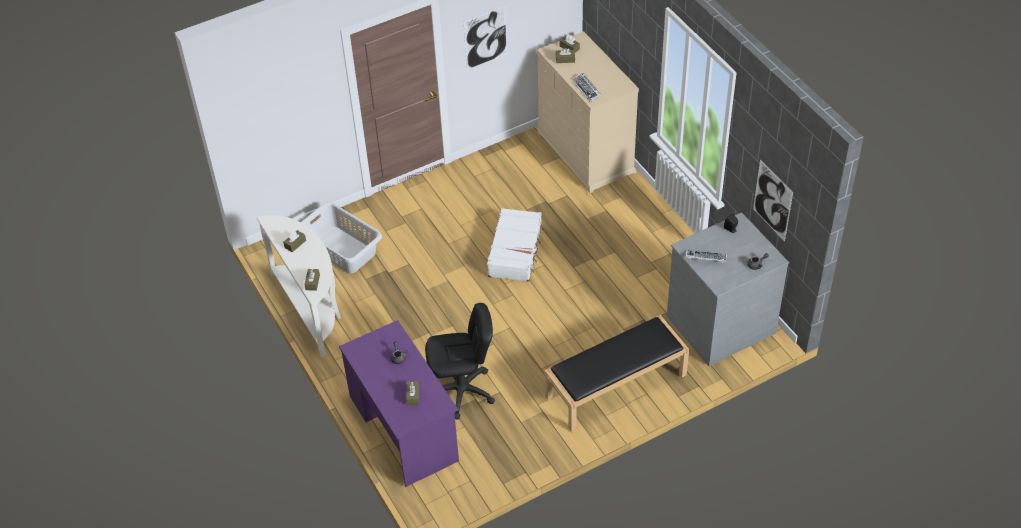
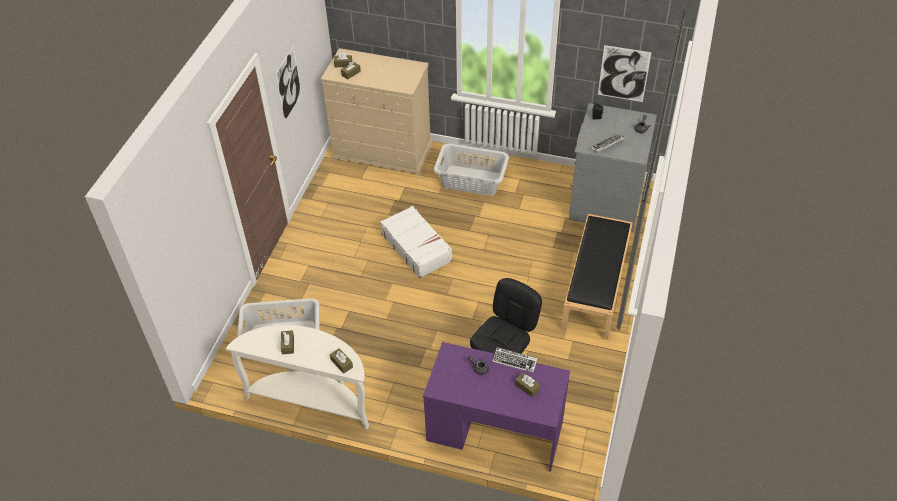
camera: 45 degrees left, 0 degrees up
keyboard [573,73,601,102] -> keyboard moved to [493,347,537,373]
none -> grey laundry basket [434,144,509,196]

